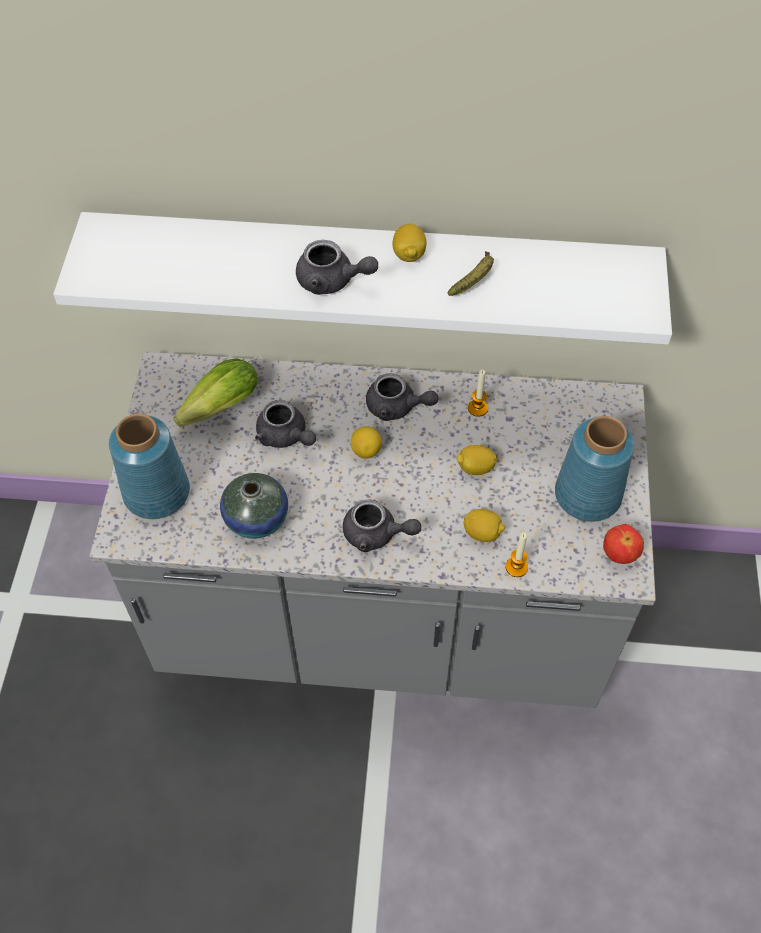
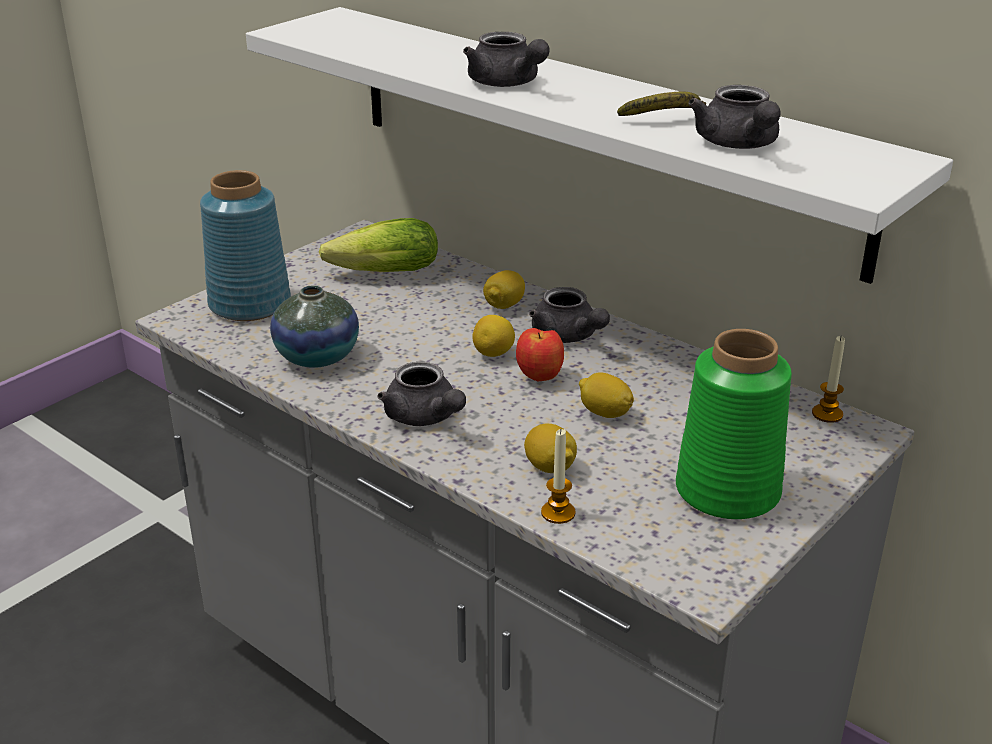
camera: 35 degrees right, 25 degrees down
grey teapot [255,400,316,448] -> grey teapot moved to [688,85,781,149]
lemon [393,224,426,262] -> lemon moved to [483,270,525,309]
candle [468,370,488,417] -> candle moved to [812,336,845,423]
blue vase [555,416,634,522] -> green vase [676,329,792,519]
apple [603,524,644,564] -> apple moved to [516,328,564,381]

